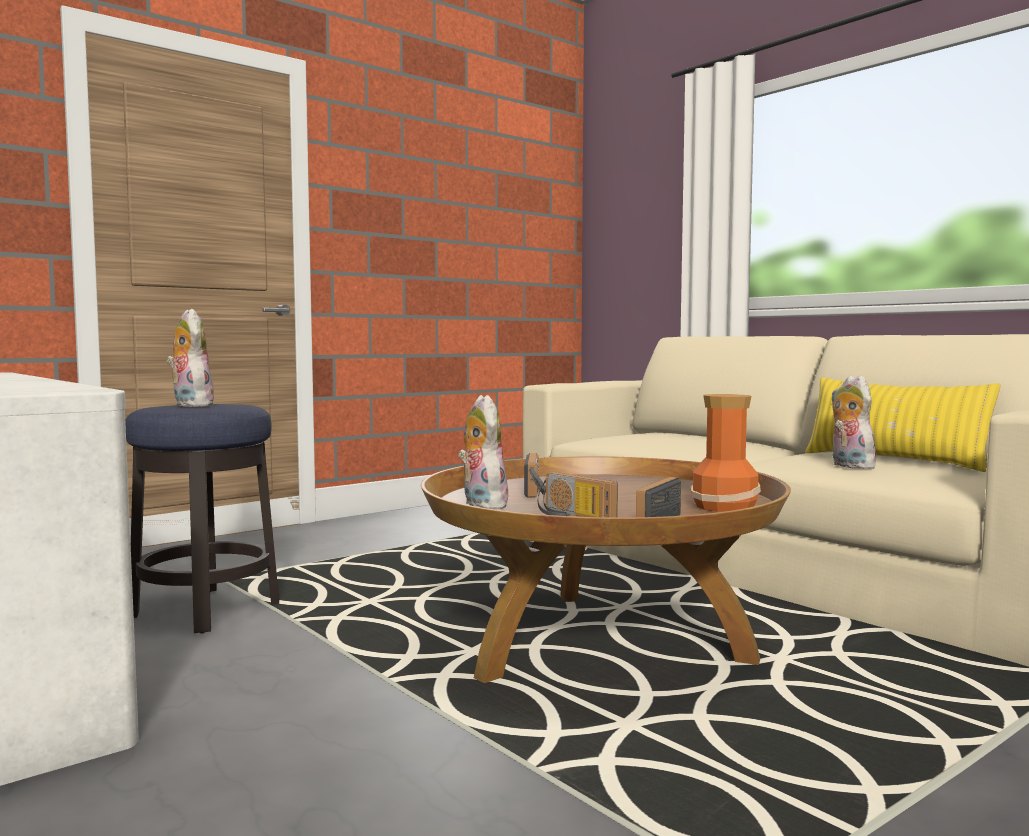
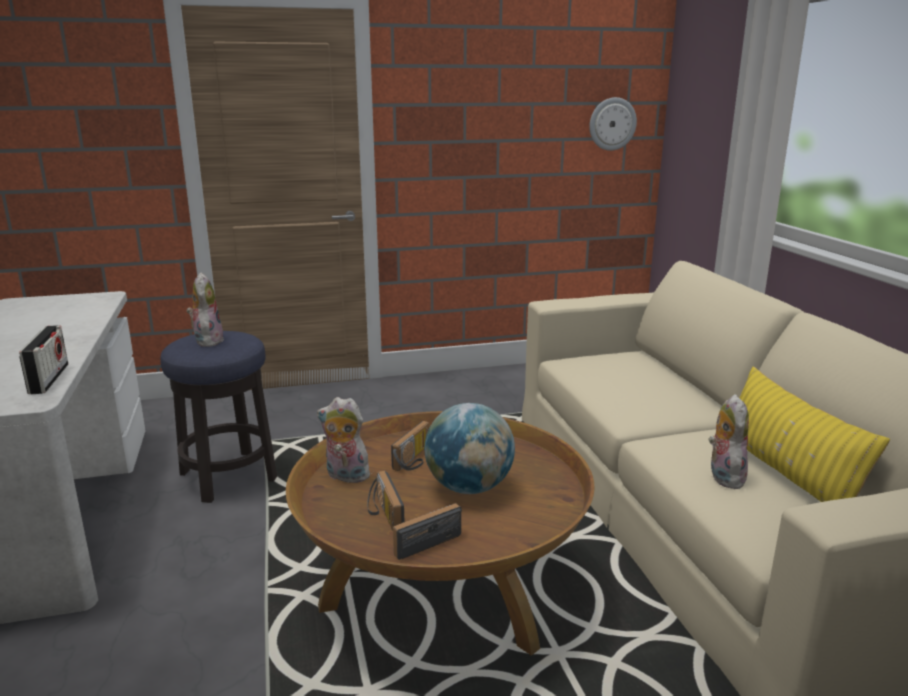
camera: 25 degrees right, 15 degrees up
plush toy [458,395,509,510] -> plush toy turned 75 degrees counterclockwise [317,397,372,483]
vase [691,394,761,512] -> none
none -> radio [19,325,68,394]
none -> globe [424,403,515,494]
none -> wall clock [589,97,637,151]

